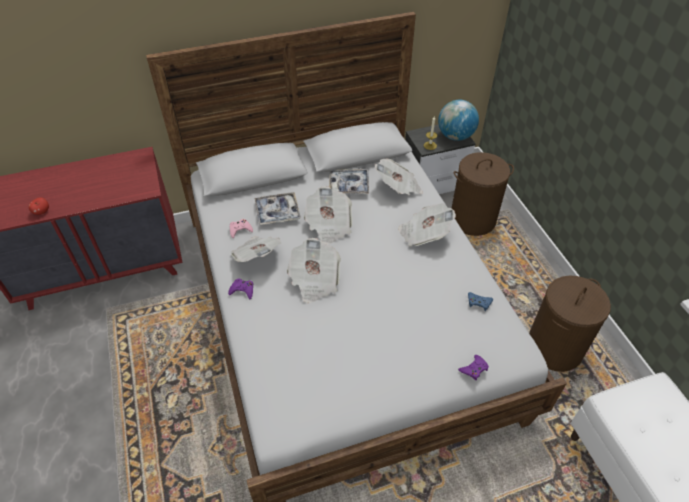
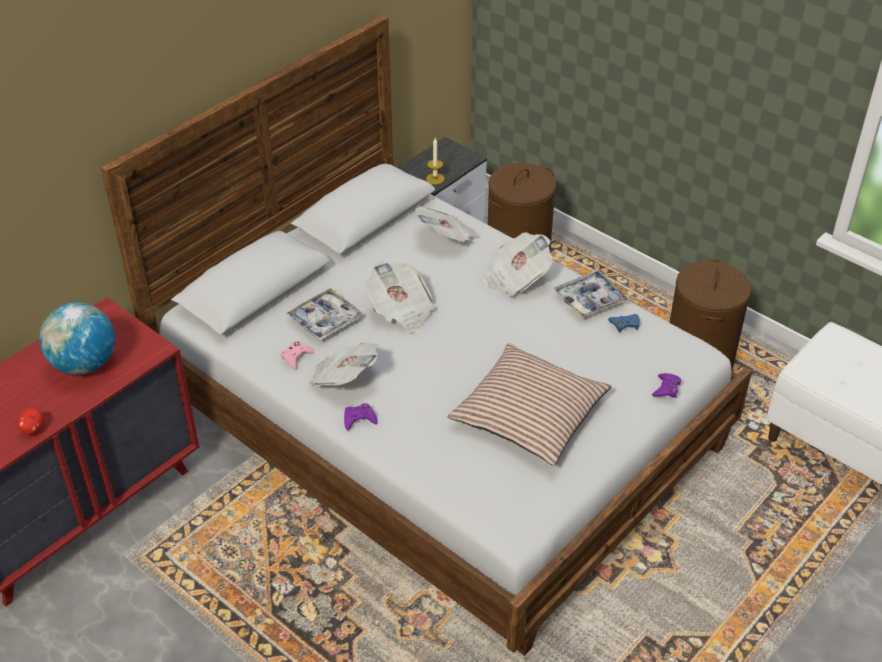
camera: 30 degrees left, 5 degrees down
newspaper [287,238,341,303] -> none
tray [329,169,369,194] -> tray moved to [554,270,629,318]
globe [438,100,479,141] -> globe moved to [40,302,115,375]
none -> pillow [448,343,611,466]

